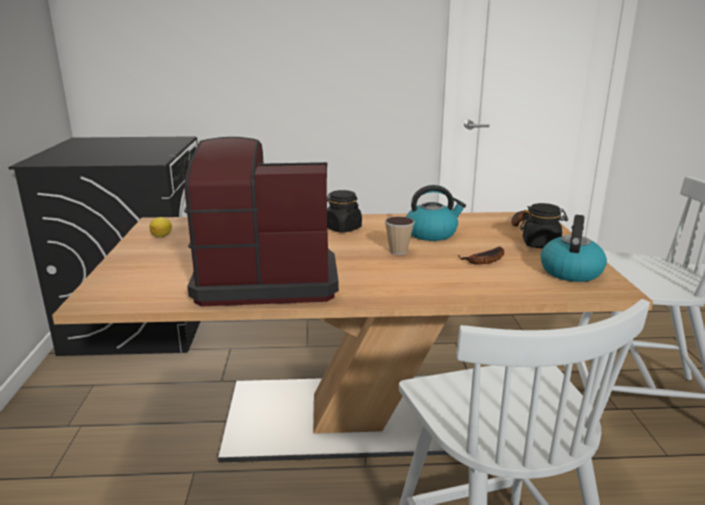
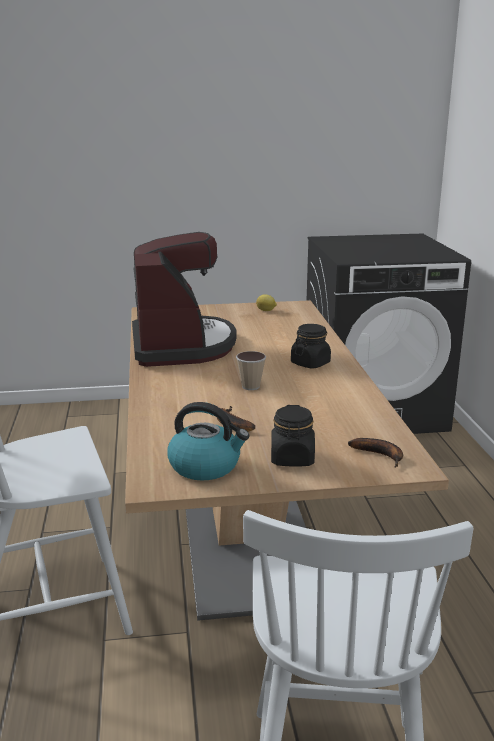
camera: 85 degrees right, 0 degrees up
kettle [406,185,466,241] -> none

